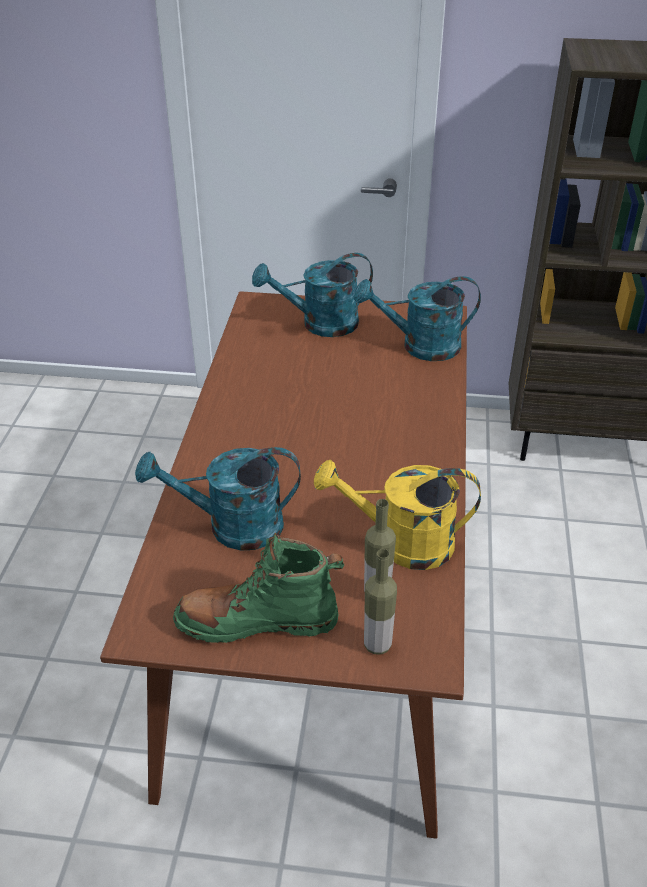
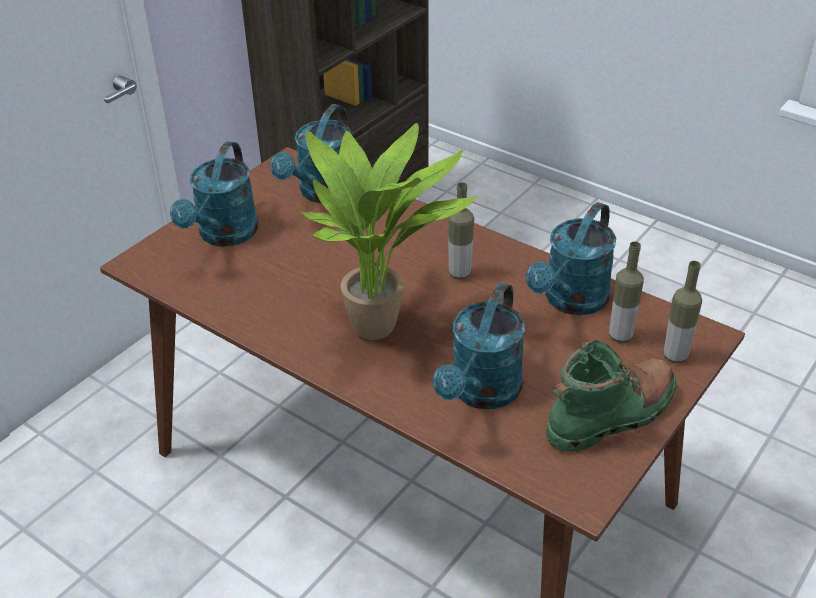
camera: 60 degrees left, 0 degrees up
green boot [173,533,345,643] -> green boot turned 150 degrees counterclockwise [546,340,676,453]
yellow watering can [314,460,481,570] -> turquoise watering can [526,202,616,315]
none -> potted plant [300,123,477,340]
none -> bottle [448,182,474,280]

